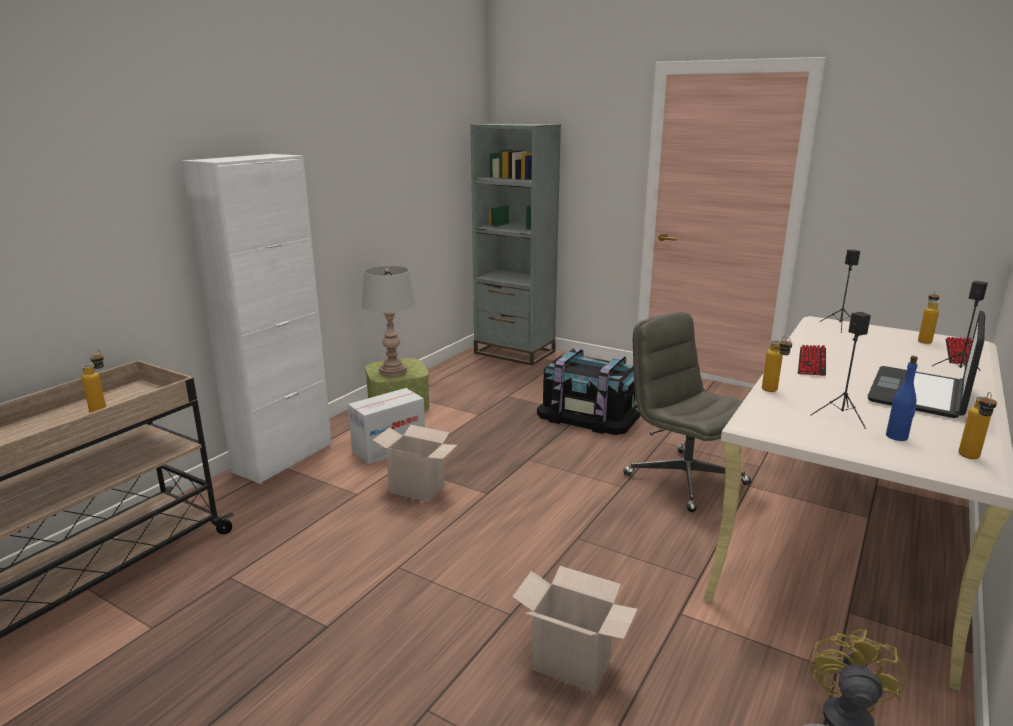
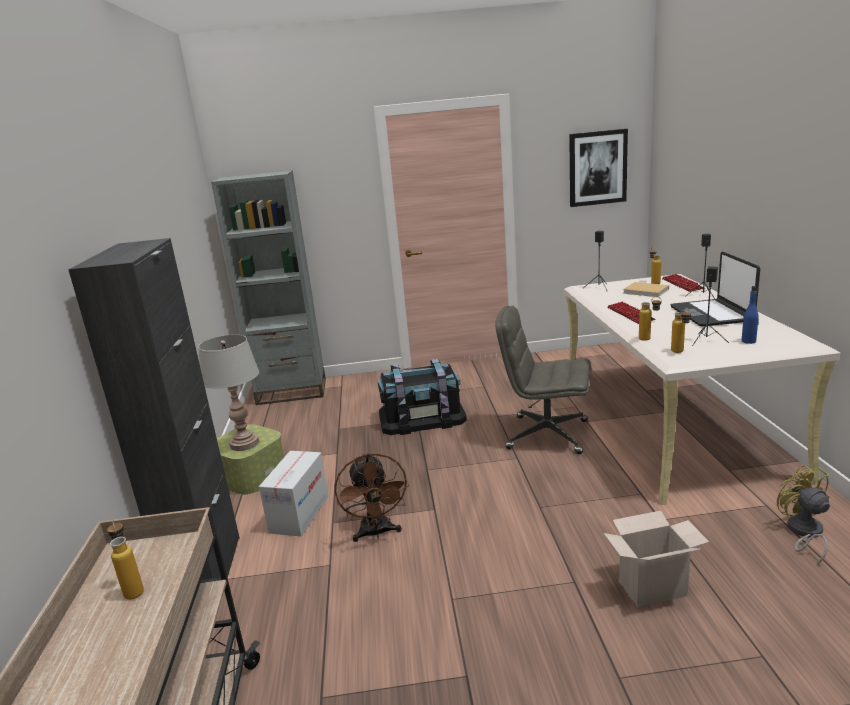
camera: 35 degrees left, 0 degrees up
white cabinet [182,154,332,484] -> black cabinet [68,238,239,580]
cardboard box [373,425,457,502] -> brown fan [334,453,409,542]
bottle [958,392,997,459] -> bottle moved to [671,308,691,353]
none -> picture [569,129,628,207]
none -> beige book [623,282,669,297]

